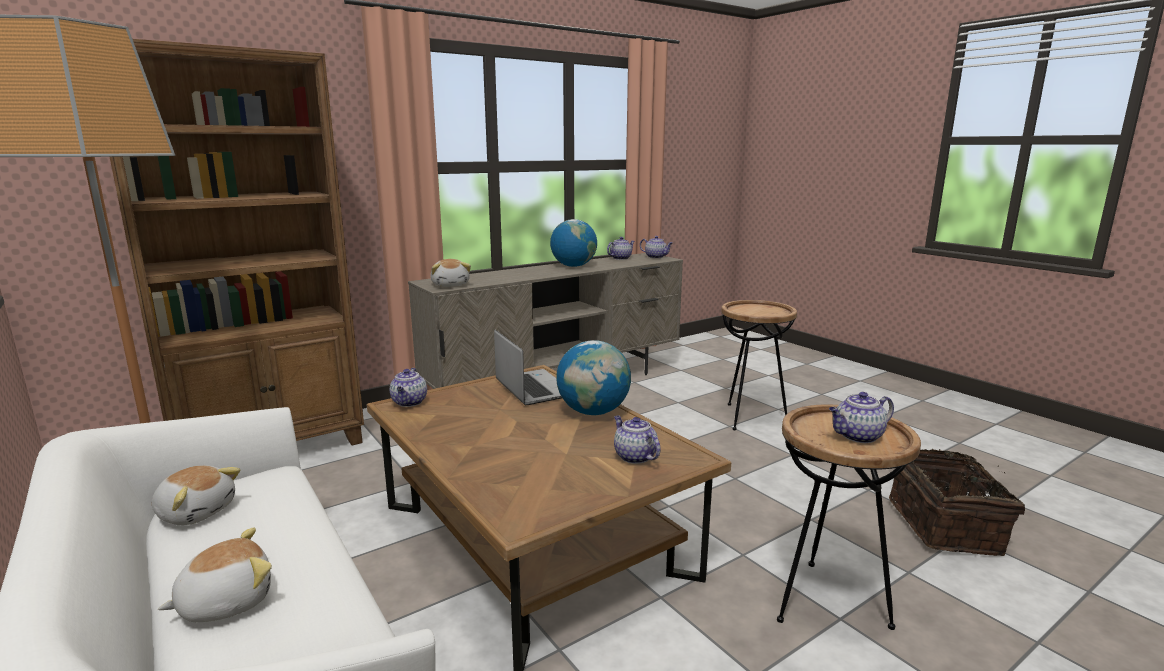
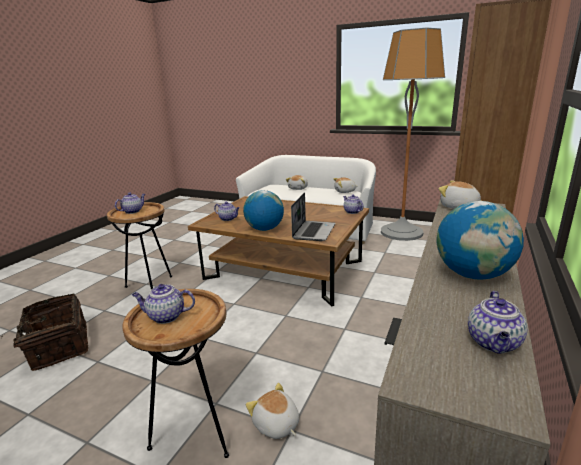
camera: 150 degrees right, 5 degrees up
laptop [494,330,562,405] -> laptop turned 105 degrees counterclockwise [291,192,335,241]
teapot [640,236,673,258] -> teapot moved to [132,284,195,324]
none -> plush toy [246,383,299,439]

